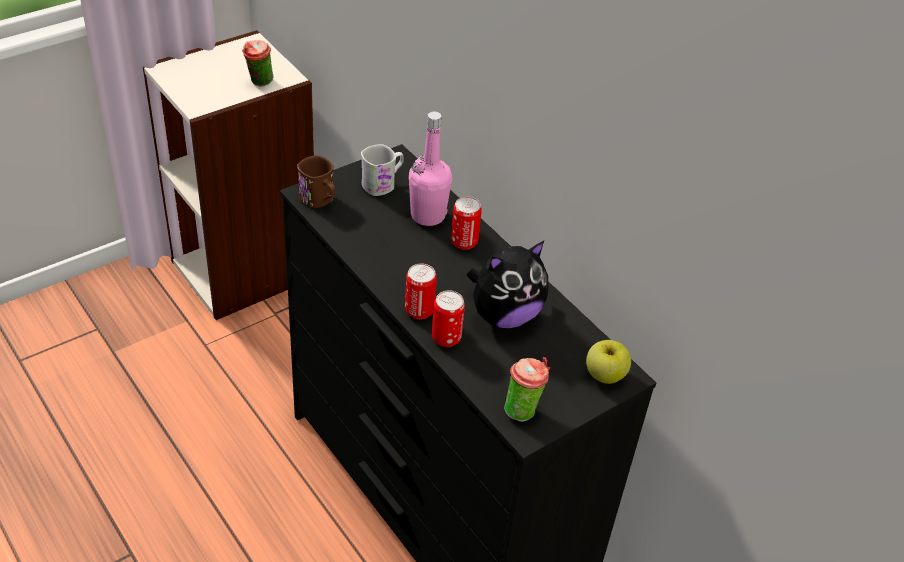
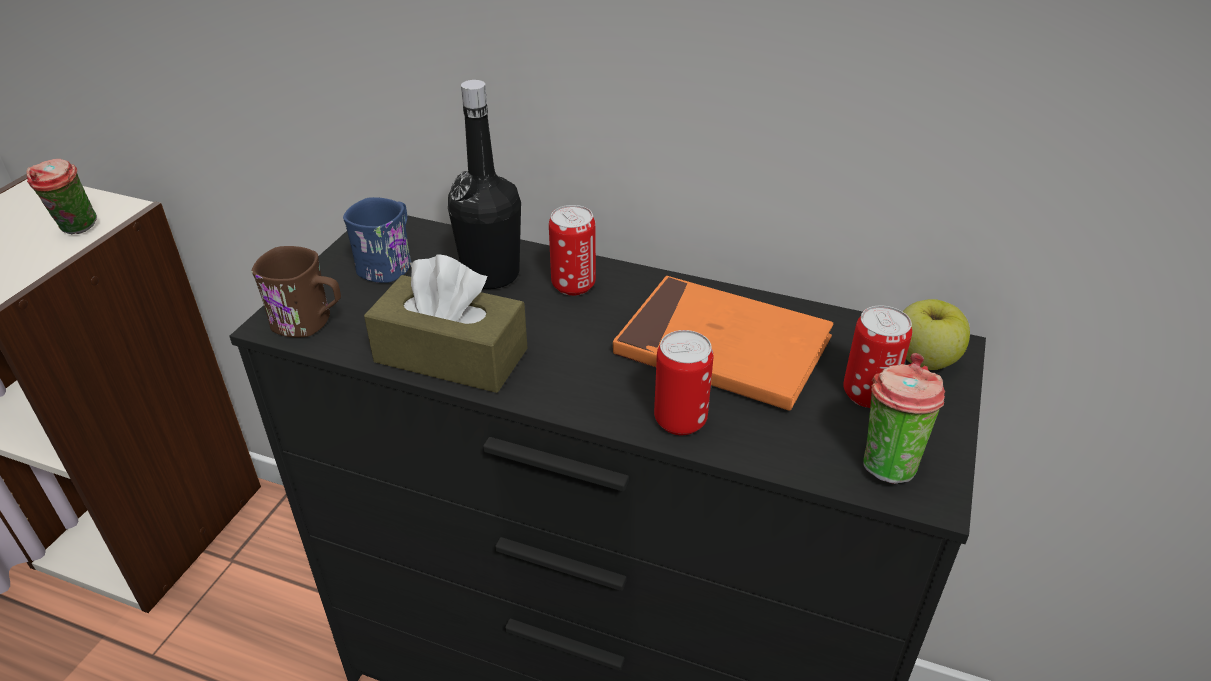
camera: 30 degrees left, 5 degrees down
white mug [361,144,404,196] -> blue mug [343,197,411,283]
can [405,264,437,320] -> can moved to [843,306,912,408]
pink bottle [409,112,452,226] -> black bottle [448,80,521,289]
plush toy [467,240,549,328] -> orange book [613,276,833,411]
none -> brown tissue box [364,254,528,393]

